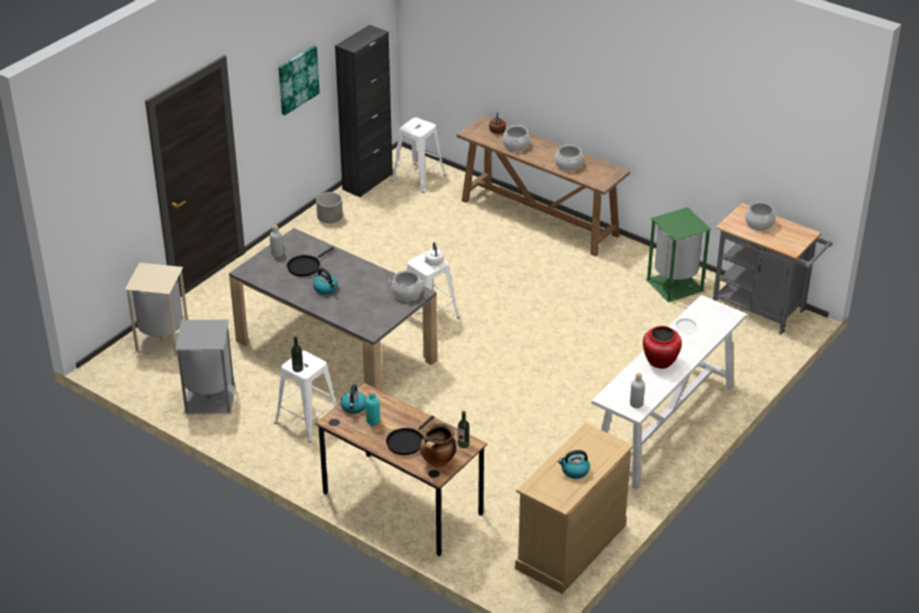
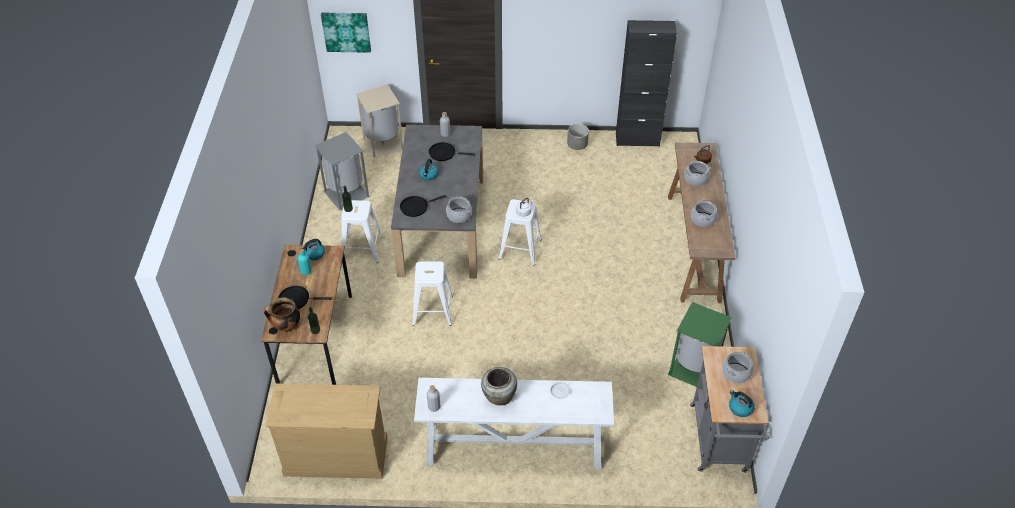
camera: 55 degrees right, 10 degrees up
picture [278,46,320,116] -> picture moved to [321,13,371,53]
white stool [391,117,446,193] -> white stool moved to [412,261,453,326]
kettle [558,450,590,479] -> kettle moved to [729,390,755,417]
red vase [643,326,682,369] -> beige vase [481,367,517,406]
none -> black frying pan [400,195,446,217]

